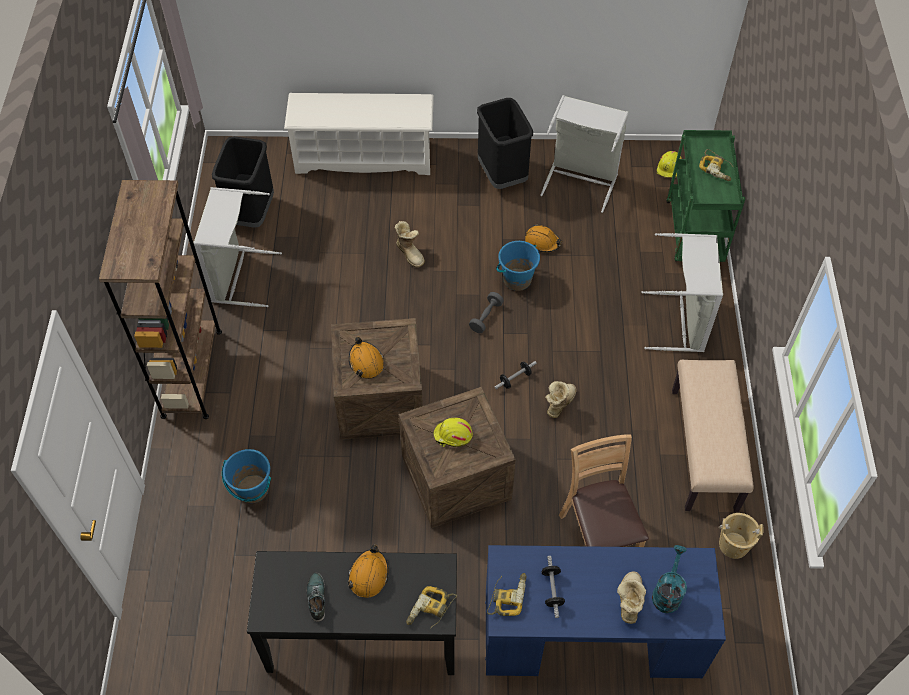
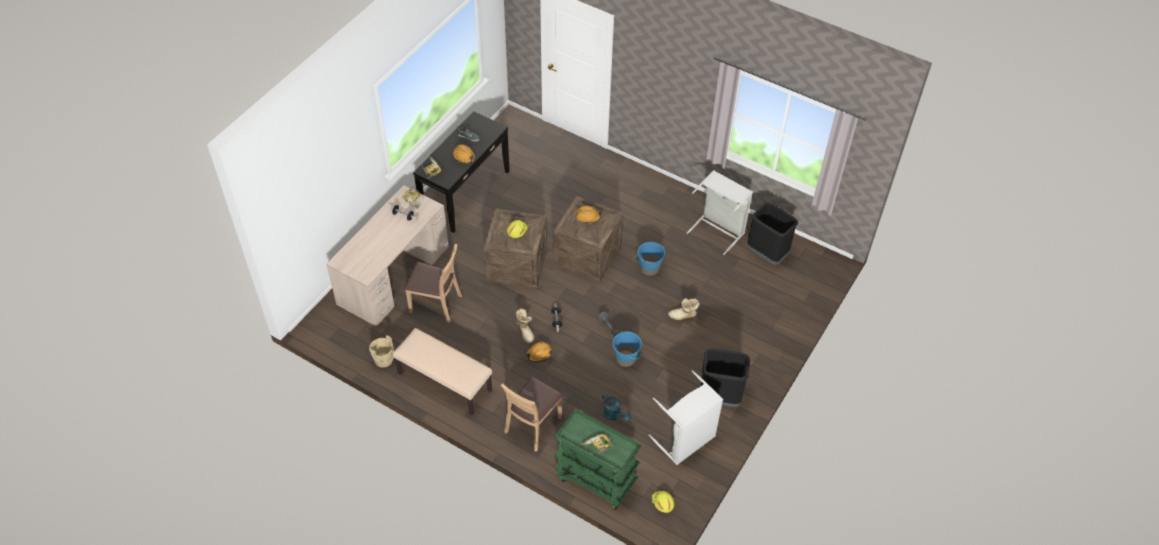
camera: 120 degrees right, 5 degrees down
brown bookcase [99,180,222,419] -> none
blue bucket [222,449,271,503] -> blue bucket moved to [636,242,665,276]
white shoe rack [284,93,434,175] -> none
blue desk [485,545,726,678] -> beige desk [326,185,449,326]
orange hard hat [525,224,562,252] -> orange hard hat moved to [526,342,552,362]
boot [617,572,646,624] -> none
grey laundry basket [641,233,723,352] -> brown chair [501,376,563,452]
turquoise watering can [652,545,687,613] -> turquoise watering can moved to [602,394,631,420]

